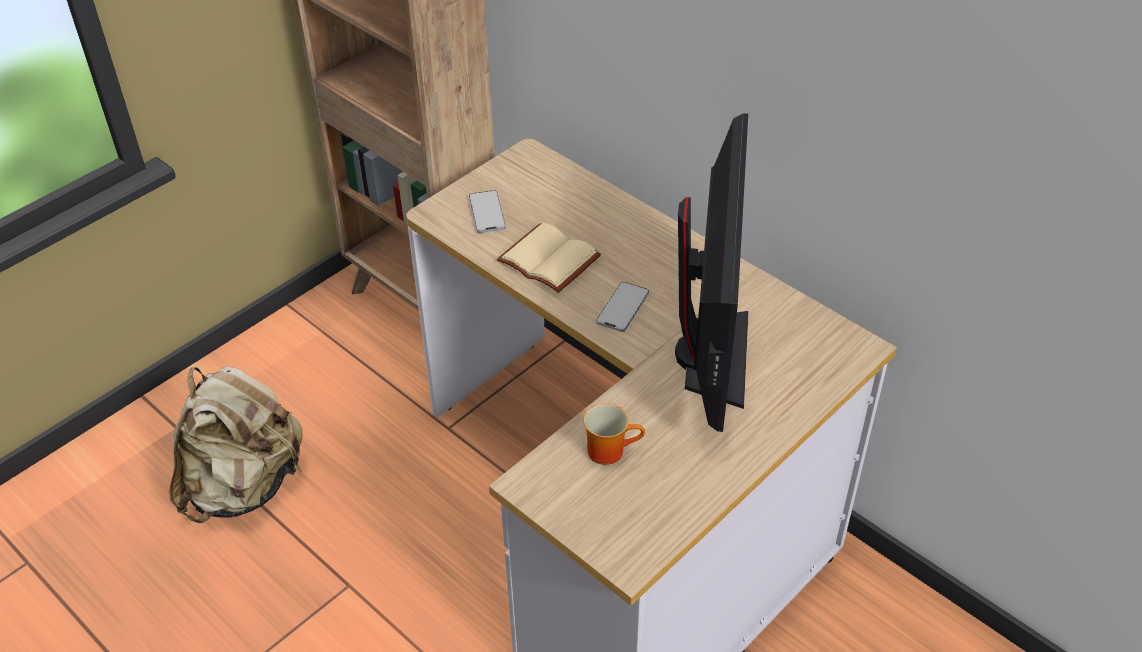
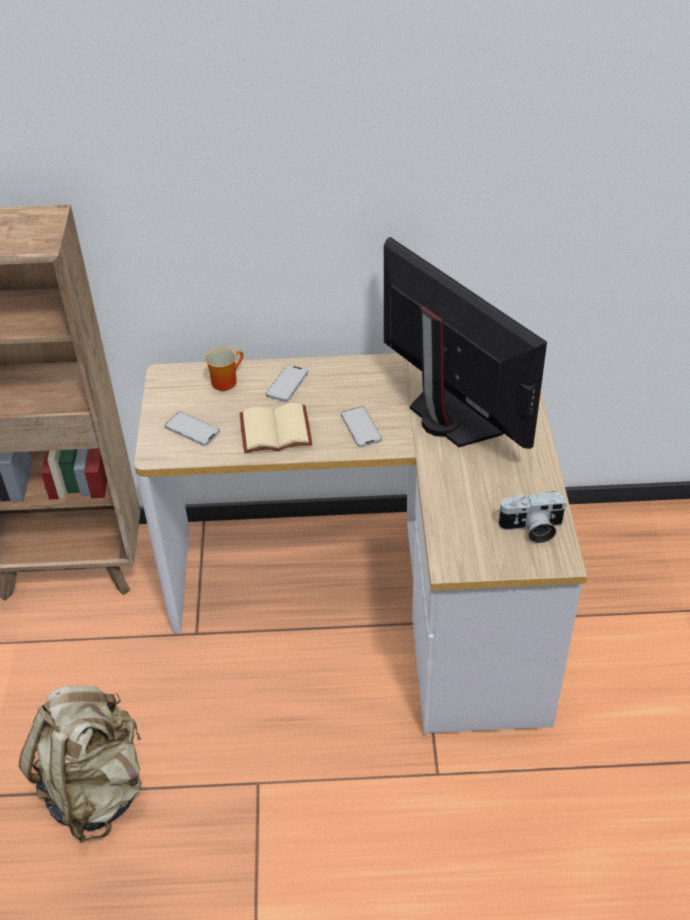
camera: 45 degrees left, 0 degrees up
mug [583,403,645,465] -> mug moved to [205,347,244,391]
none -> phone [266,365,308,402]
none -> camera [498,491,567,543]

